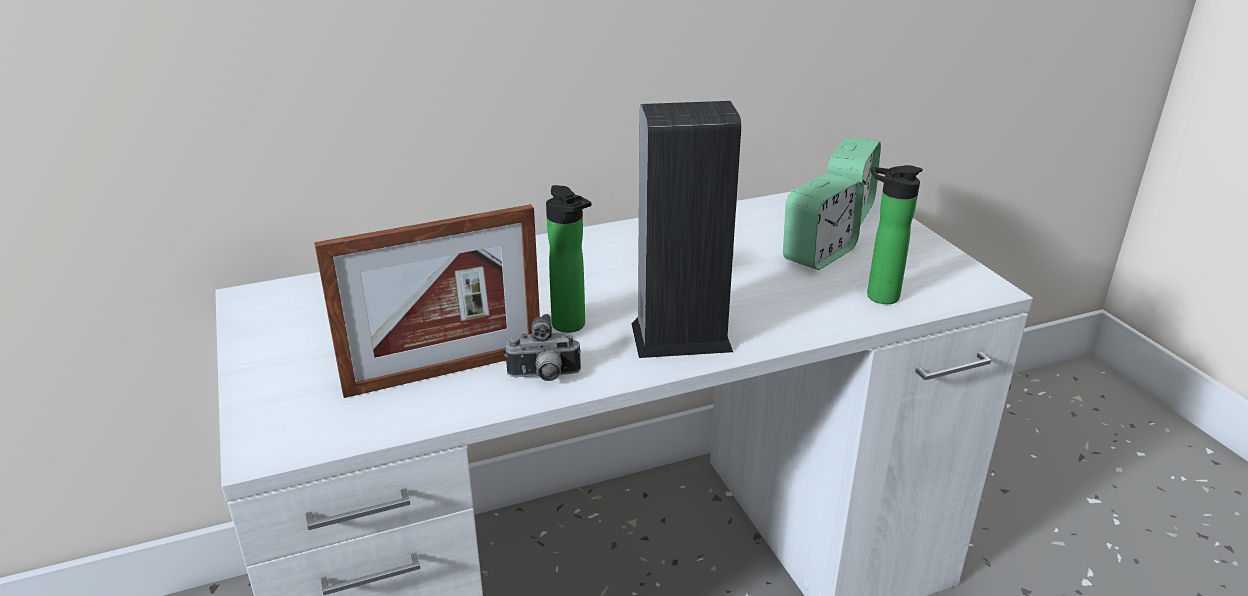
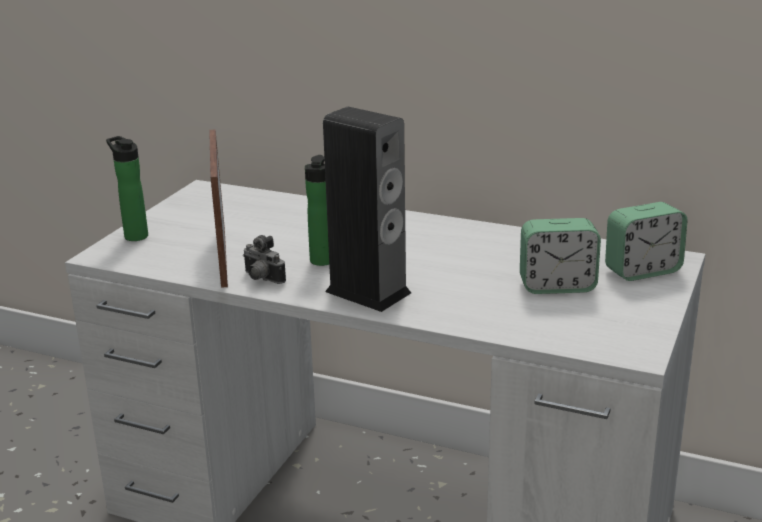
camera: 45 degrees right, 5 degrees down
picture frame [314,204,540,398] -> picture frame turned 60 degrees clockwise [209,130,228,288]
bottle [867,165,923,304] -> bottle moved to [106,136,148,241]

